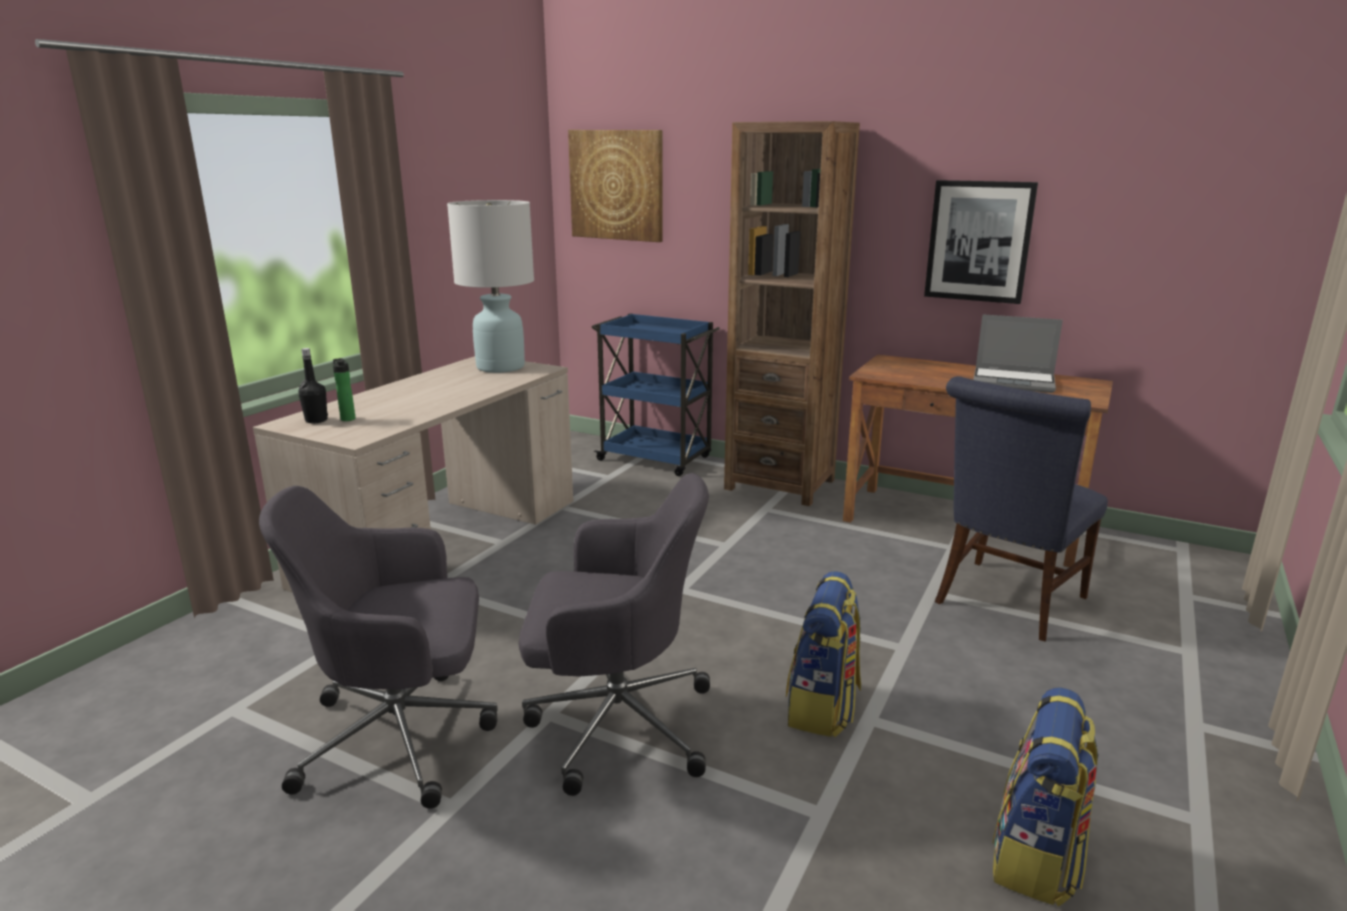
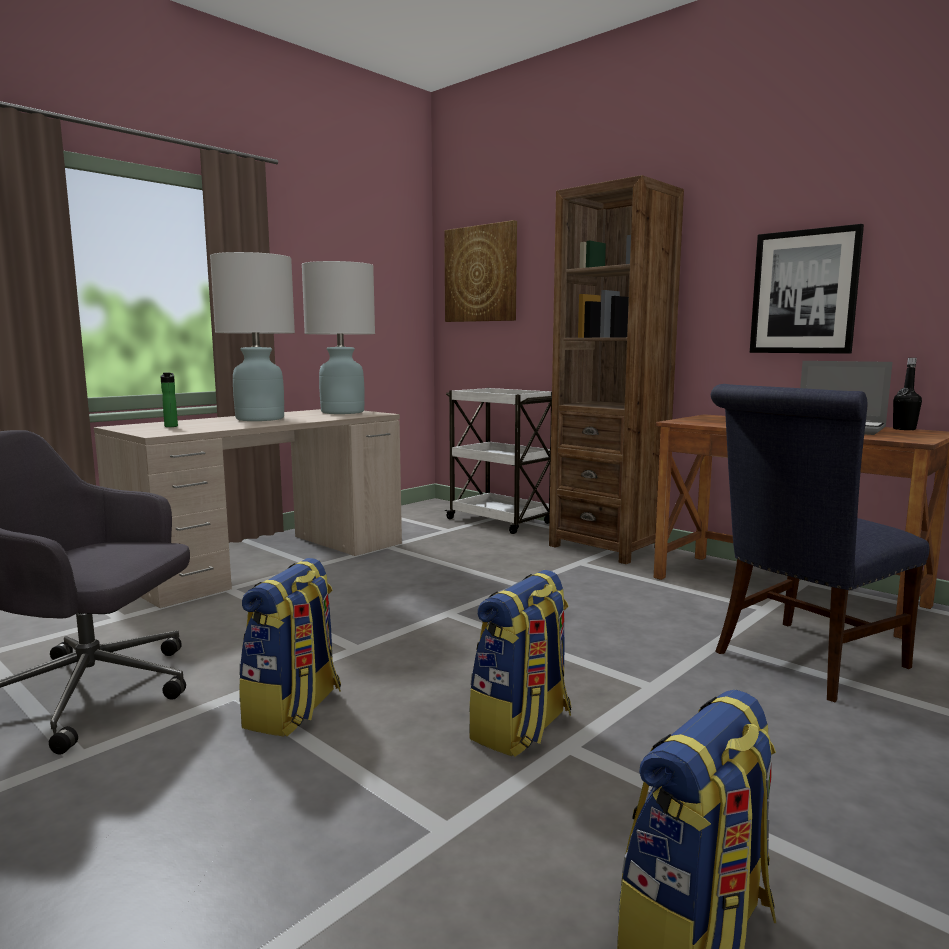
camera: 15 degrees right, 10 degrees down
black bottle [298,348,328,423] -> black bottle moved to [893,358,922,430]
grey office chair [519,473,710,796] -> backpack [239,558,341,736]
blue cart [591,313,720,476] -> white cart [444,388,552,534]
none -> white table lamp [210,252,295,421]

